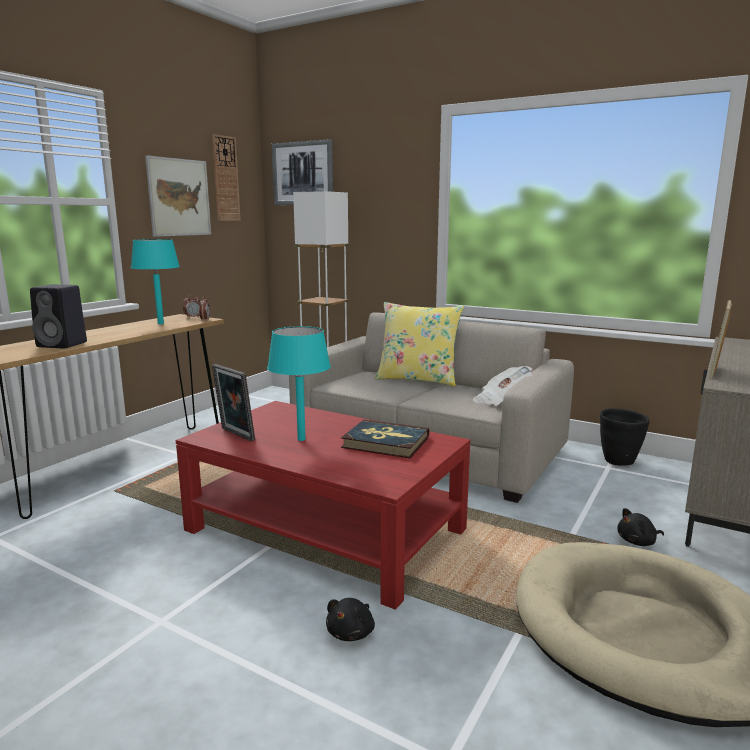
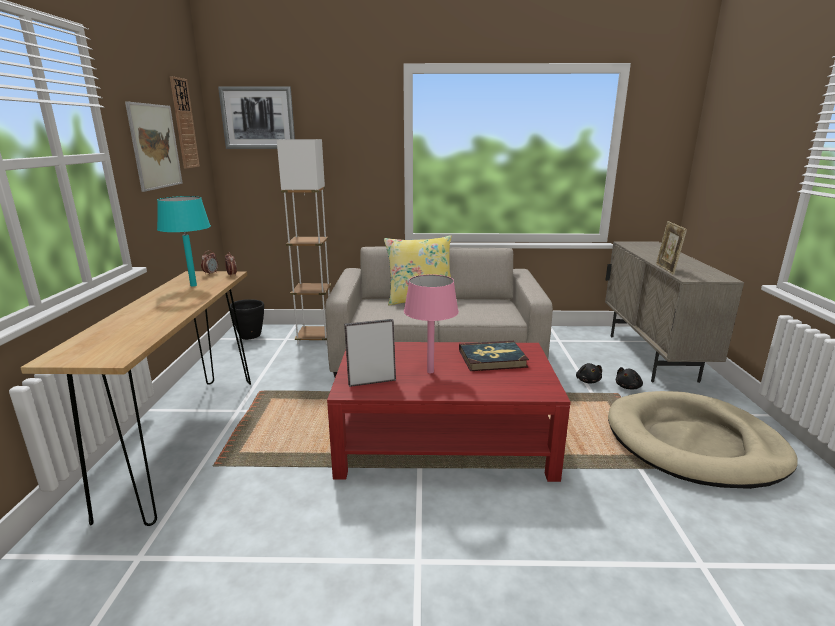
camera: 30 degrees left, 5 degrees up
black speaker [30,284,87,349] -> none
picture frame [212,364,255,441] -> picture frame turned 150 degrees clockwise [344,319,396,387]
turquoise table lamp [267,326,331,441] -> pink table lamp [404,275,459,373]
black plush toy [326,598,375,641] -> black plush toy moved to [576,363,602,384]
newspaper [473,366,532,406] -> none
black planter [600,408,649,465] -> black planter moved to [230,299,264,340]

